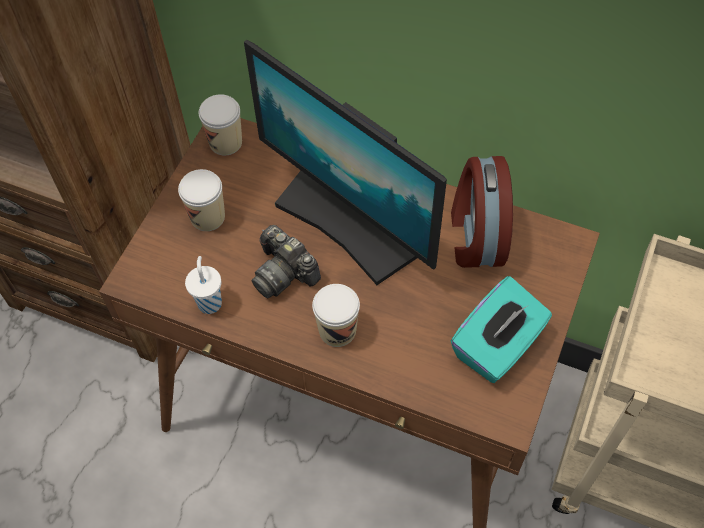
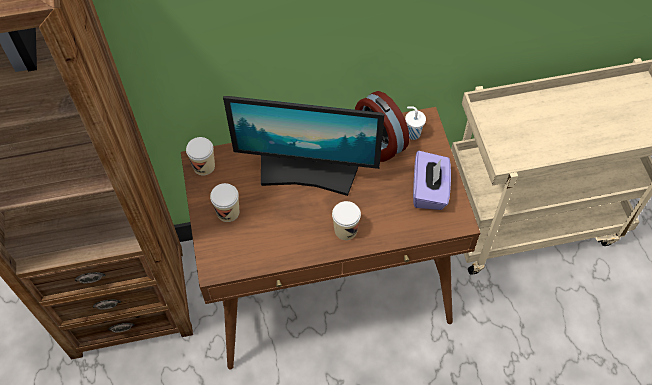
camera: 35 degrees left, 0 degrees up
white cup [185,256,222,314] -> white cup moved to [405,106,426,140]
camera [251,225,321,298] -> none
turquoise tissue box [451,276,552,383] -> purple tissue box [413,151,451,210]

